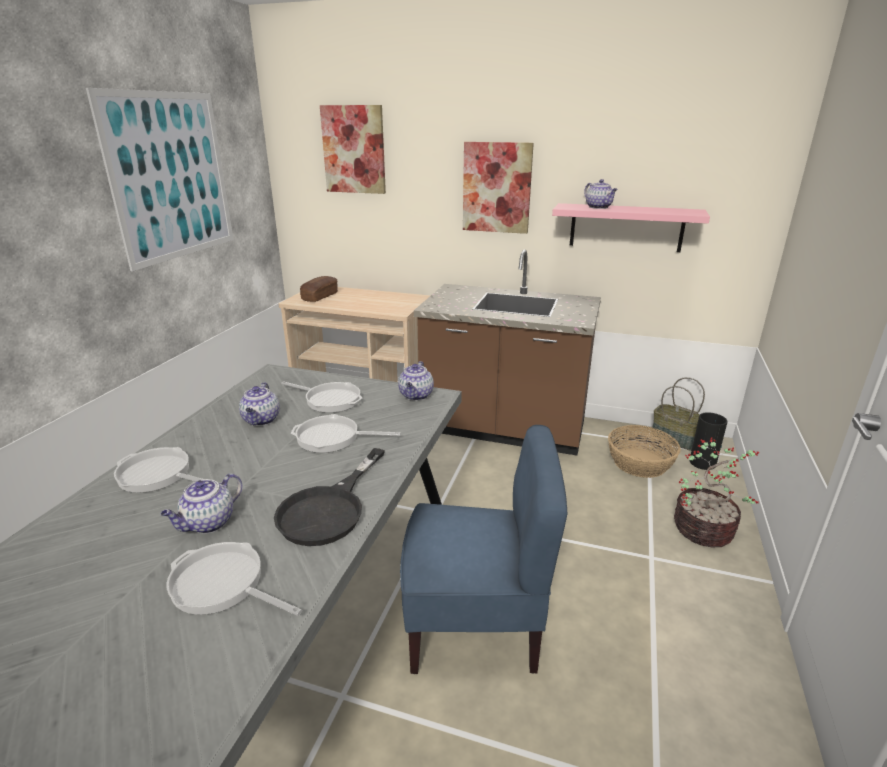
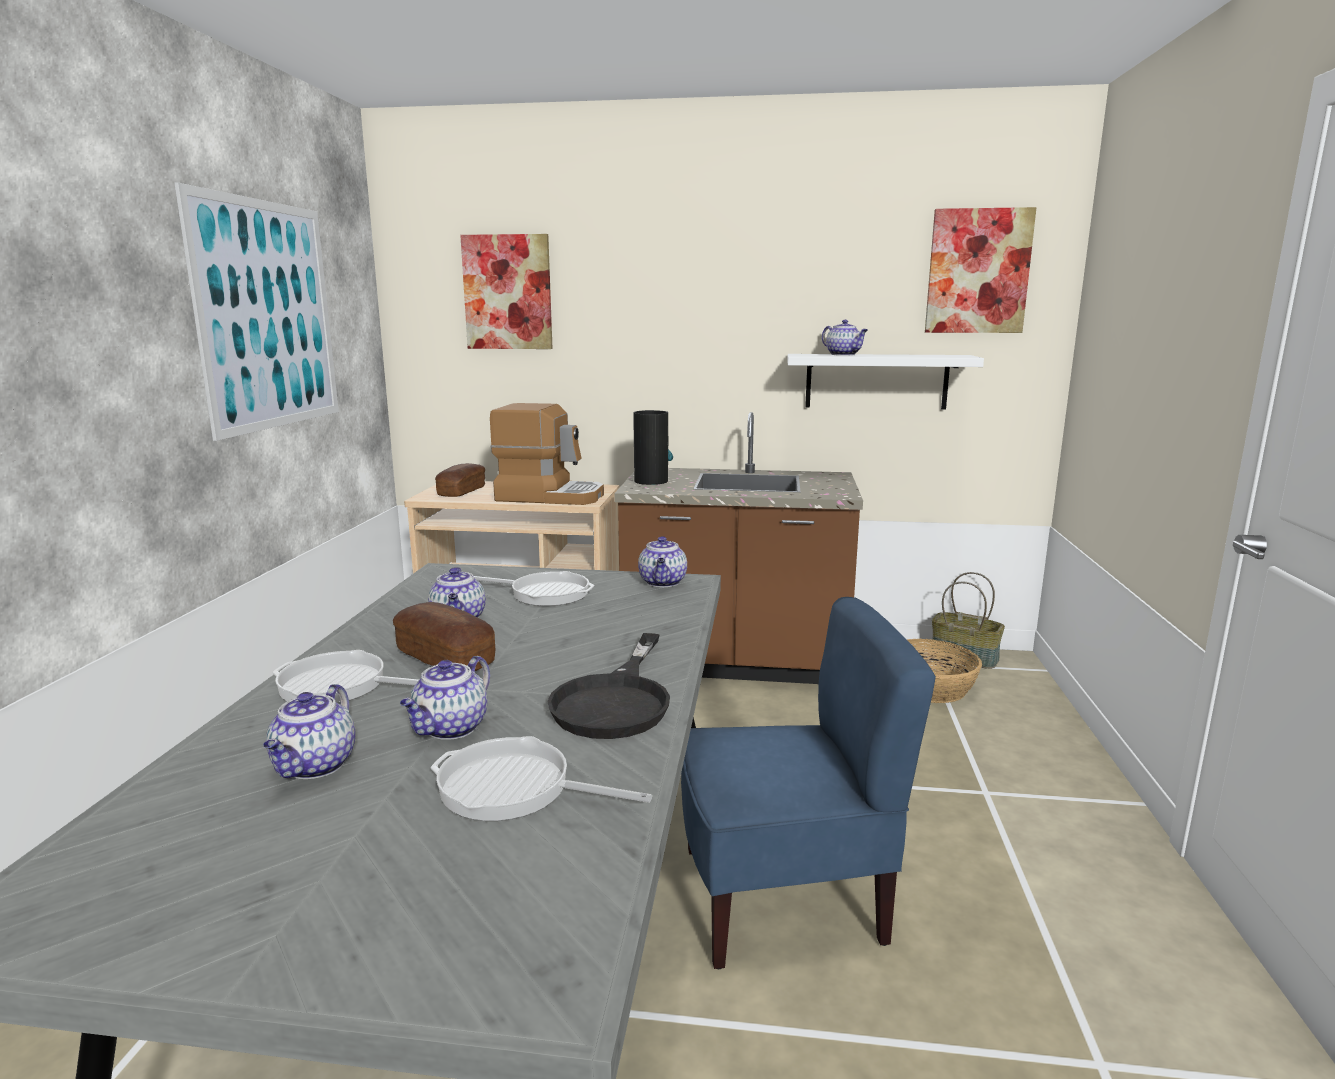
camera: 10 degrees left, 10 degrees down
frying pan [291,414,401,453] -> none
picture [463,142,534,234] -> picture moved to [925,207,1037,333]
pink shelf [552,203,710,252] -> white shelf [787,354,984,409]
potted plant [674,437,759,547] -> none
vase [690,412,728,470] -> vase moved to [633,410,673,485]
none -> teapot [263,684,355,779]
none -> bread [393,602,495,671]
none -> coffee machine [490,403,604,505]

